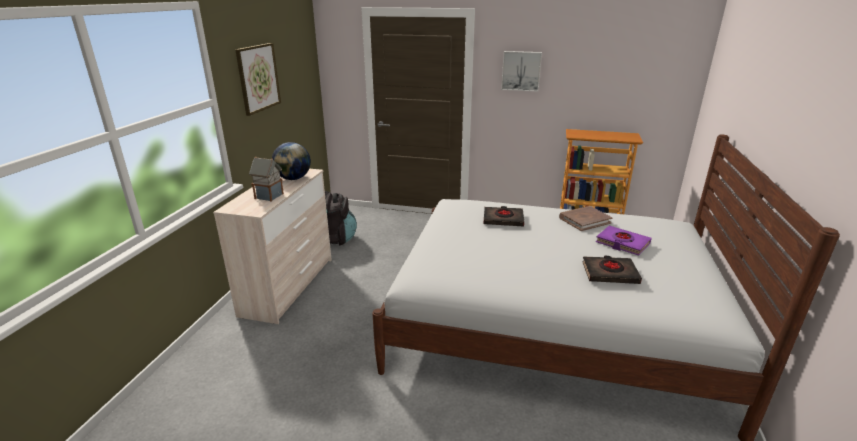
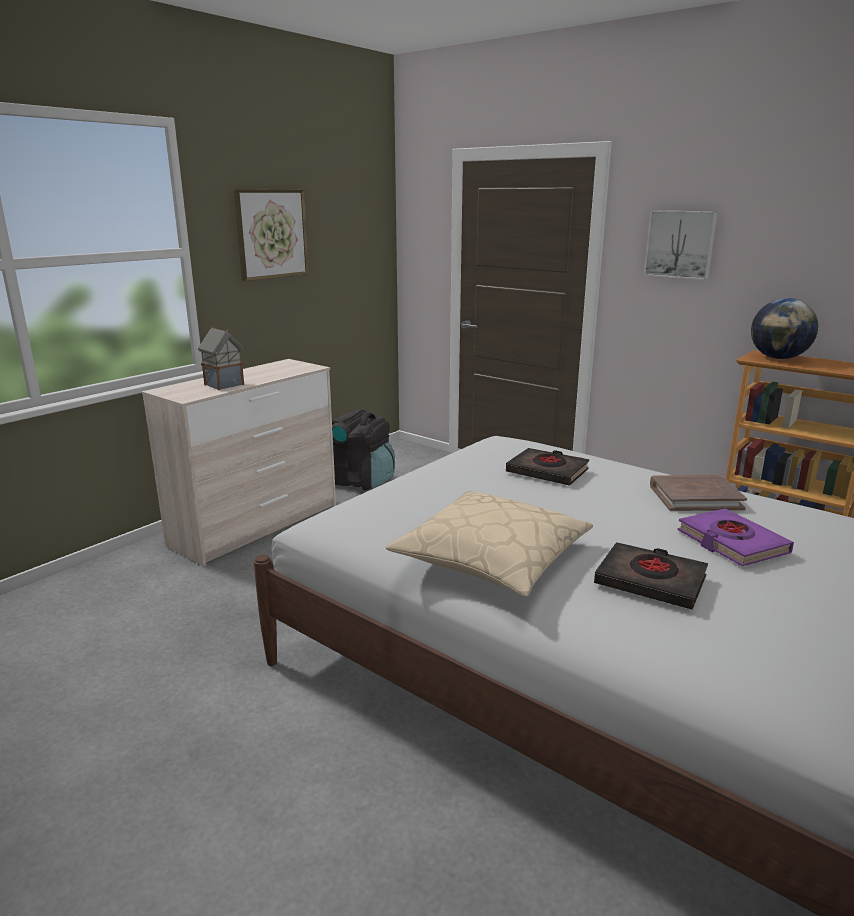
camera: 25 degrees right, 5 degrees down
globe [272,142,311,180] -> globe moved to [751,298,818,359]
none -> beige pillow [386,490,593,597]

